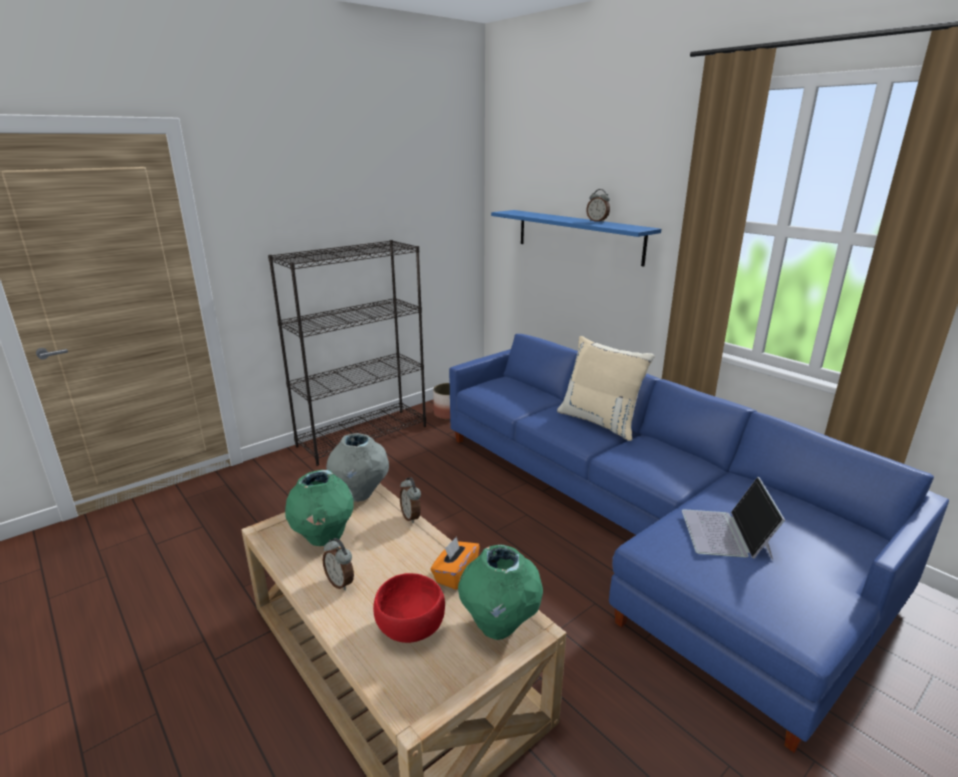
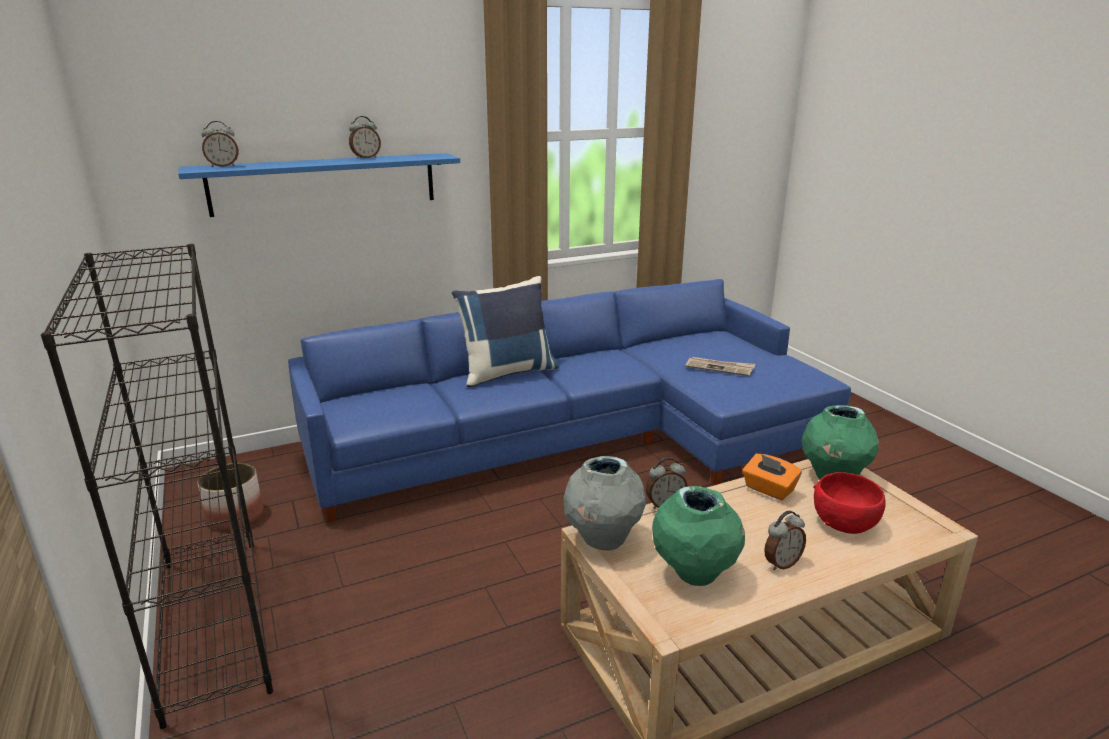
camera: 75 degrees left, 0 degrees up
beige pillow [557,336,655,441] -> blue pillow [452,276,559,388]
laptop [682,477,785,560] -> newspaper [685,357,755,376]
none -> alarm clock [201,121,238,167]

